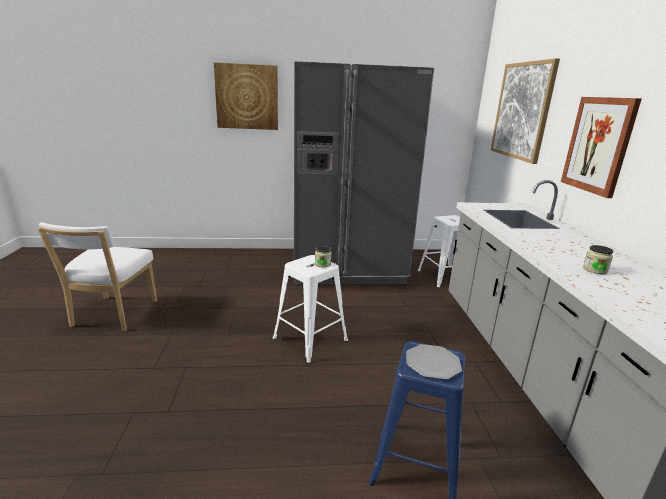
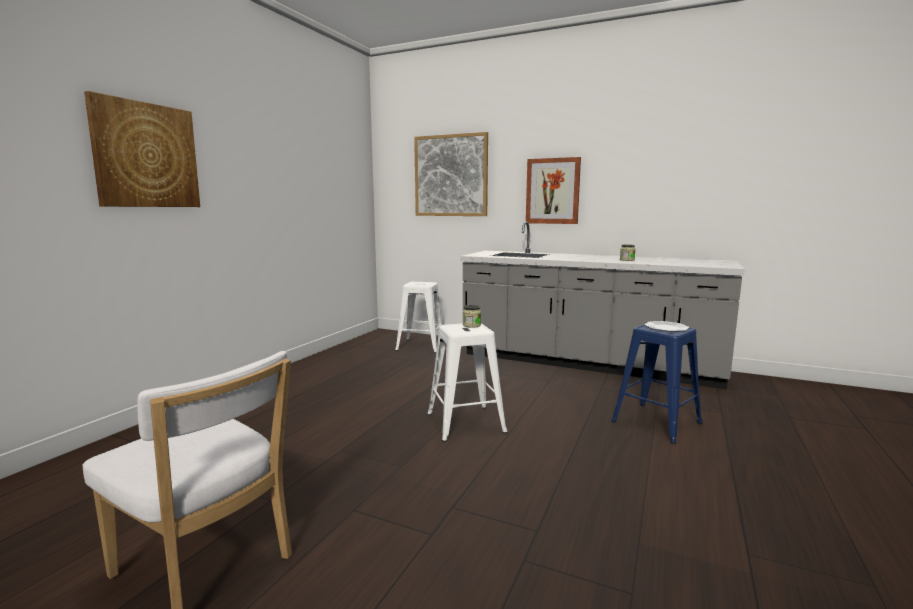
camera: 60 degrees left, 10 degrees down
grey fridge [294,61,434,284] -> none

